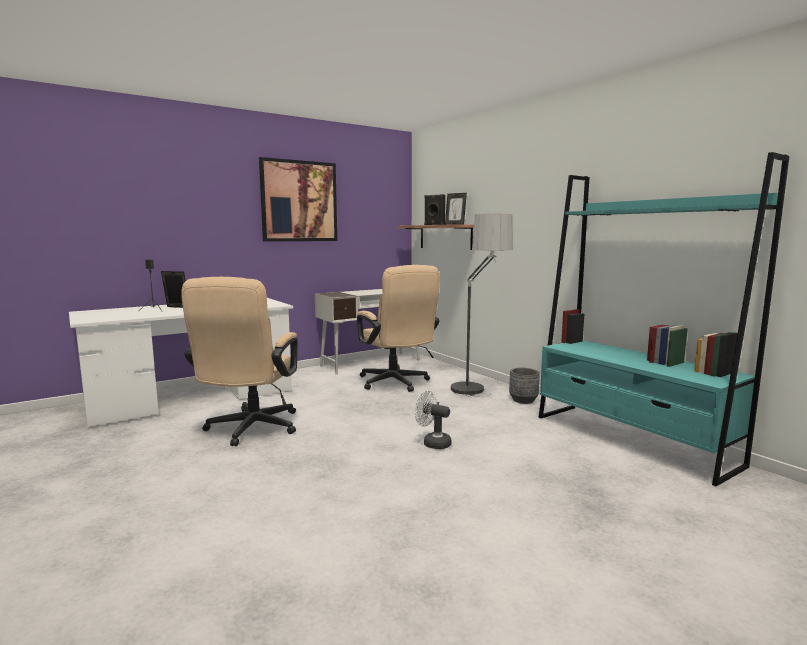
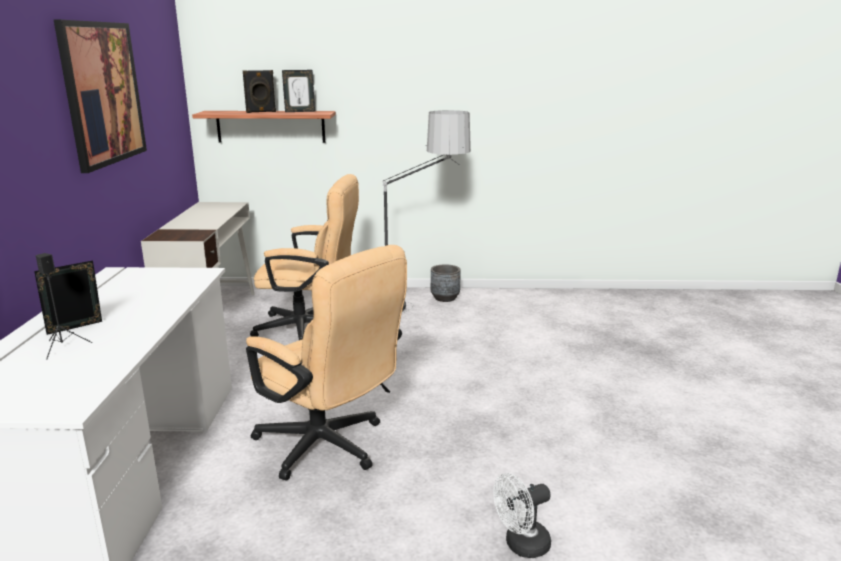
camera: 55 degrees left, 10 degrees up
white fan [415,390,452,449] -> white fan moved to [493,473,551,558]
turquoise bookcase [539,152,790,486] -> none

